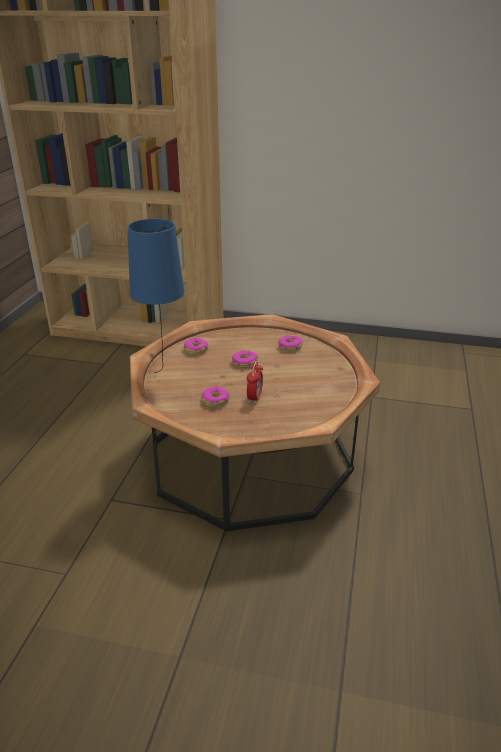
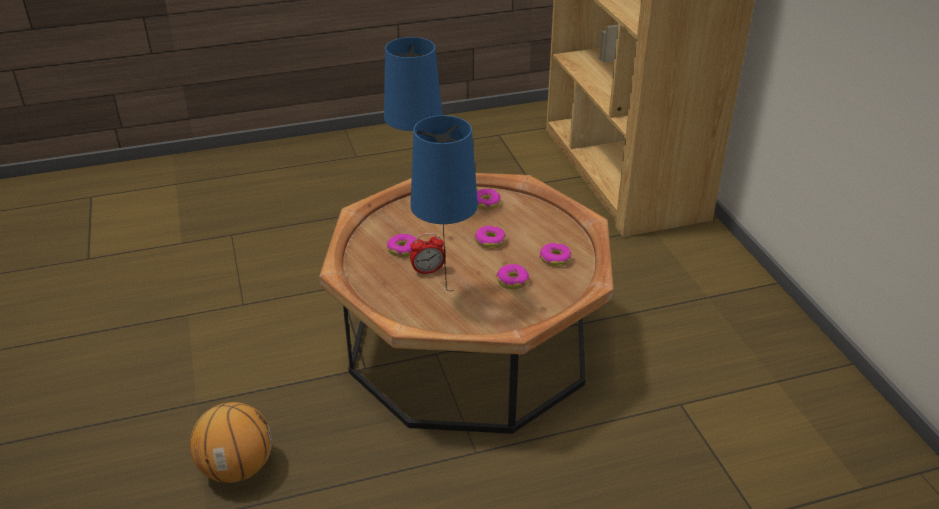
camera: 60 degrees right, 5 degrees up
none -> basketball [190,402,272,483]
none -> blue table lamp [410,115,478,291]
none -> donut [496,264,529,289]

